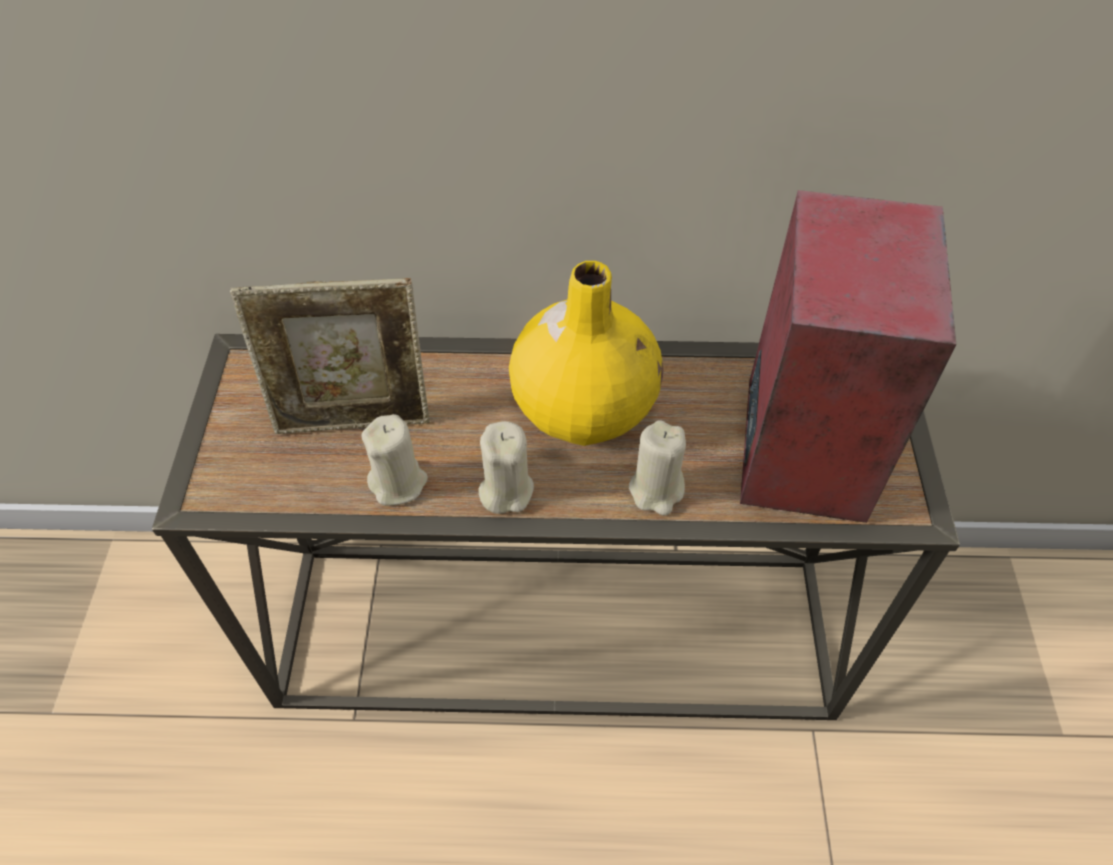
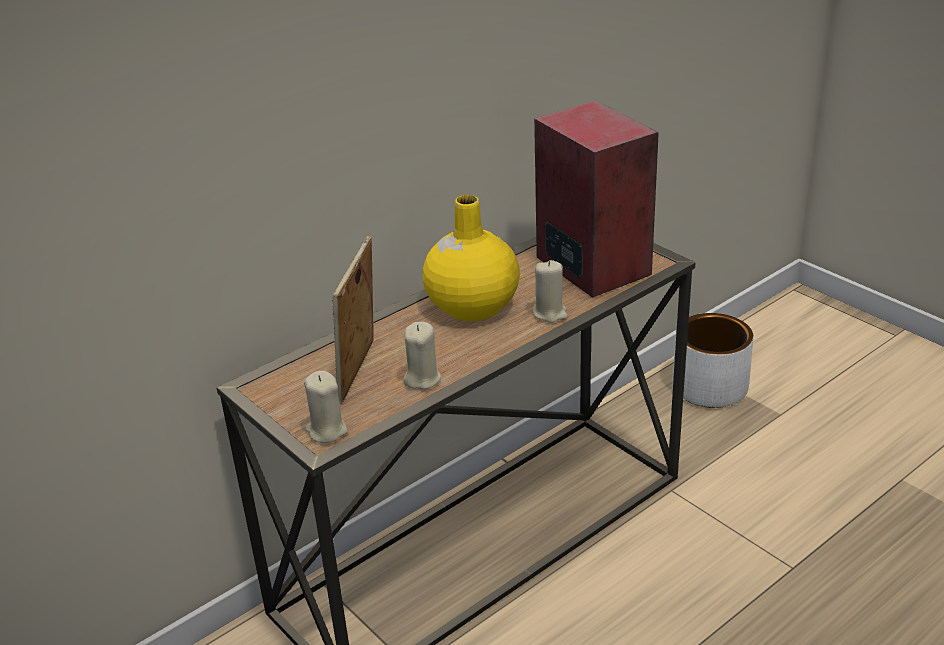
camera: 40 degrees left, 20 degrees down
picture frame [230,278,430,434] -> picture frame turned 150 degrees clockwise [332,236,374,404]
beige candle [478,421,534,514] -> beige candle moved to [304,371,348,443]
none -> white planter [672,313,754,408]

